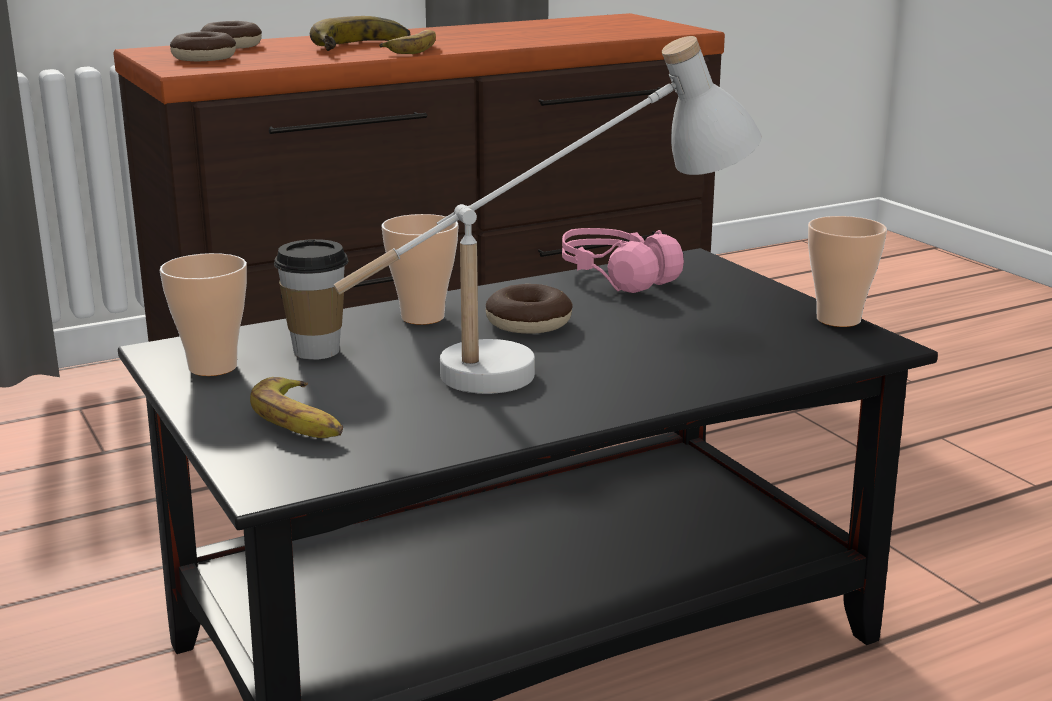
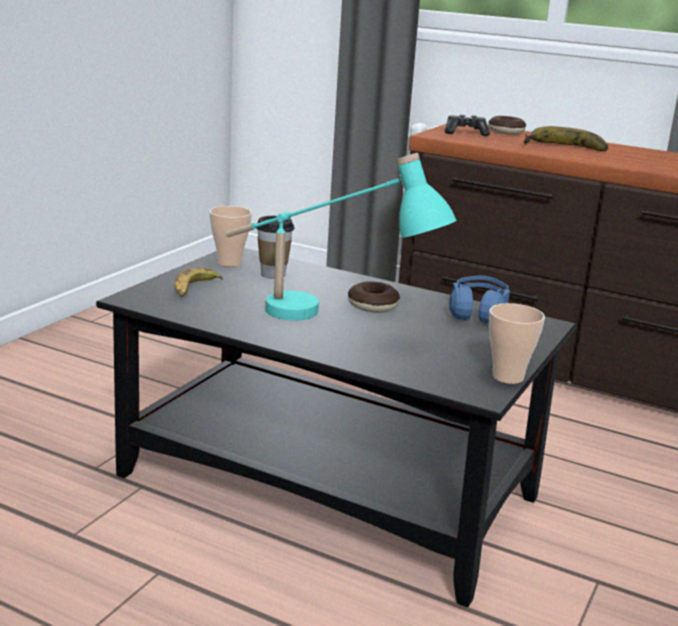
camera: 55 degrees right, 0 degrees up
donut [170,31,236,61] -> game controller [445,115,490,136]
white table lamp [333,36,761,394] -> turquoise table lamp [225,152,457,321]
banana [379,30,436,54] -> none
cup [381,214,459,325] -> none
pink headphones [562,228,684,293] -> blue headphones [449,276,510,324]

